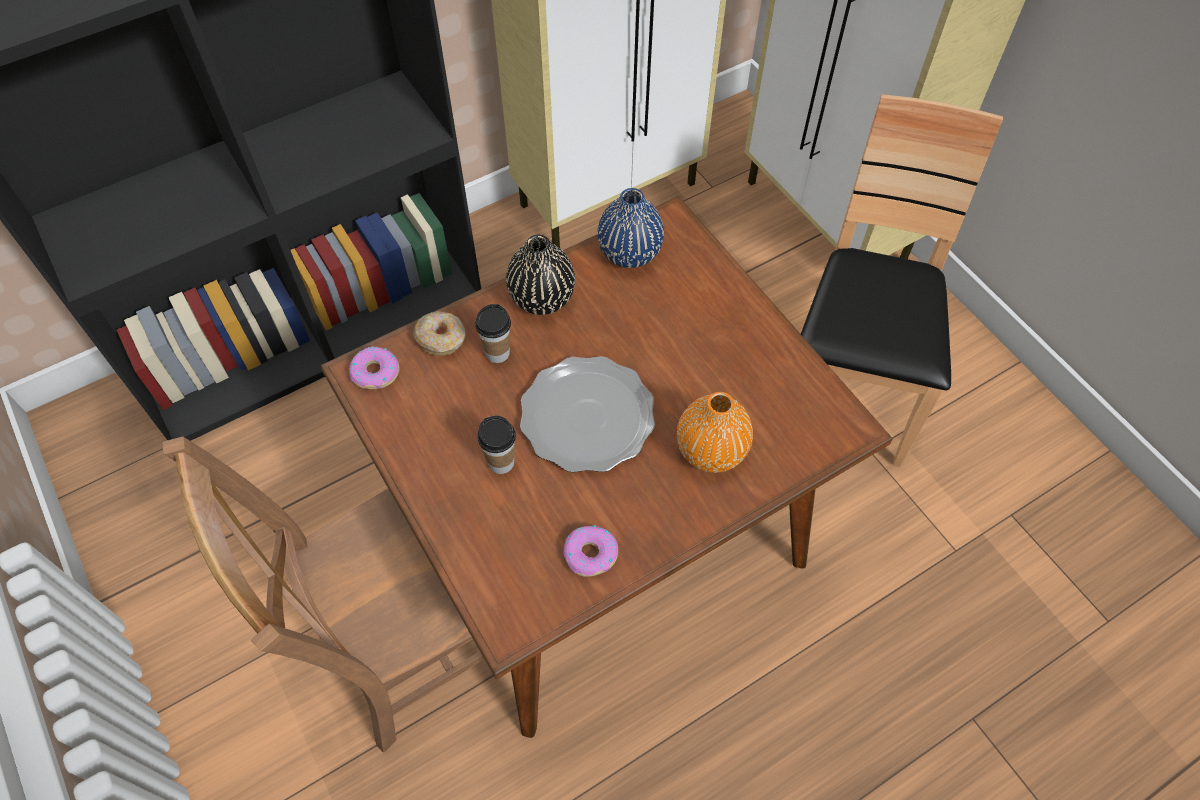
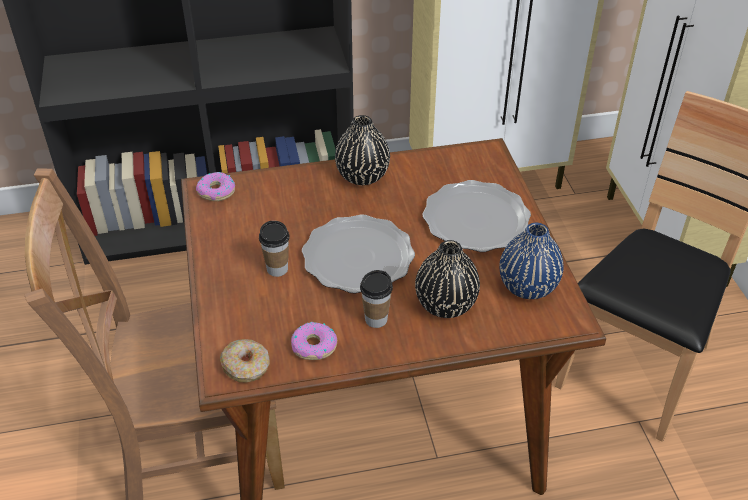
camera: 20 degrees right, 15 degrees down
donut [413,311,466,356] -> donut moved to [220,339,270,382]
cup [475,304,511,363] -> cup moved to [360,270,393,328]
blue vase [597,188,664,268] -> blue vase moved to [499,223,564,299]
orange vase [677,392,753,473] -> black vase [415,240,480,318]
none -> plate [422,180,531,252]

